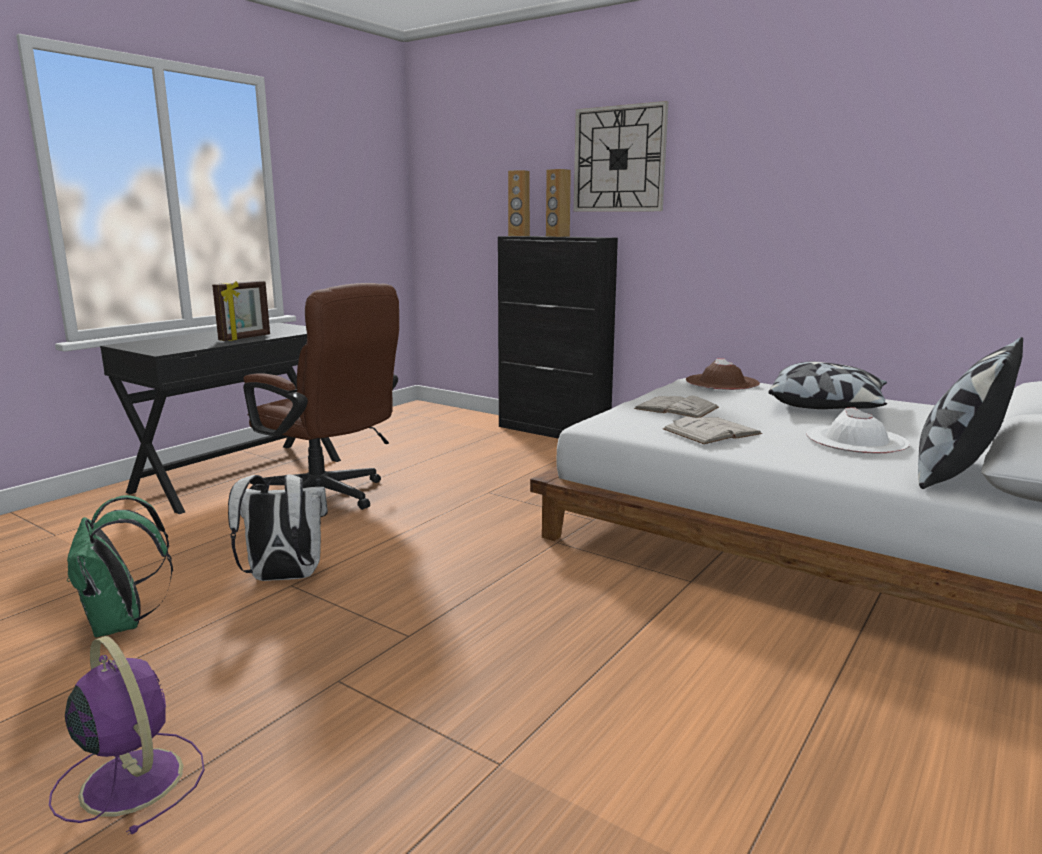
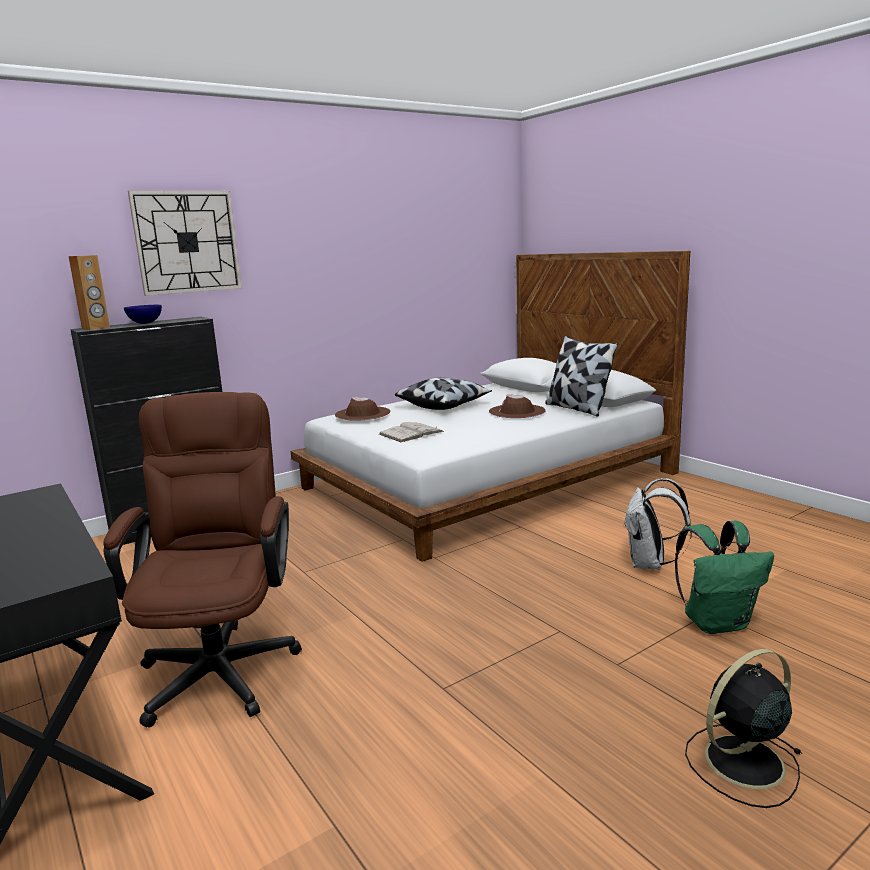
camera: 70 degrees left, 0 degrees up
purple fan [49,636,204,834] -> black fan [685,649,802,808]
green backpack [67,495,173,637] -> green backpack moved to [675,521,774,634]
picture frame [212,281,270,341] -> none
white backpack [228,474,328,581] -> white backpack moved to [623,478,692,570]
brown office chair [243,283,399,510] -> brown office chair turned 60 degrees counterclockwise [103,392,302,728]
brown speaker [546,169,571,237] -> blue bowl [124,305,162,324]
white book [663,417,762,444] -> none
white hat [806,408,910,453] -> brown hat [489,394,546,418]

